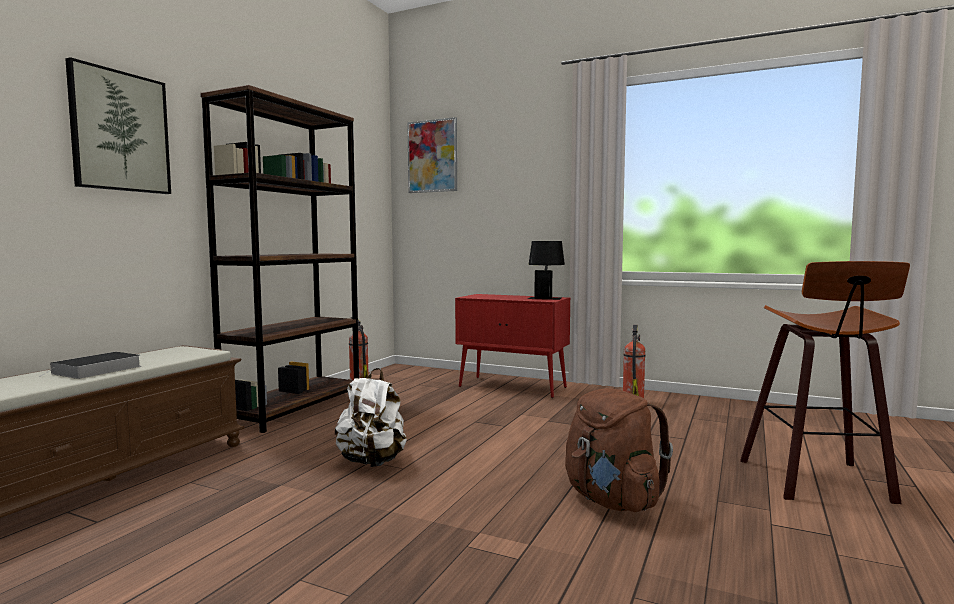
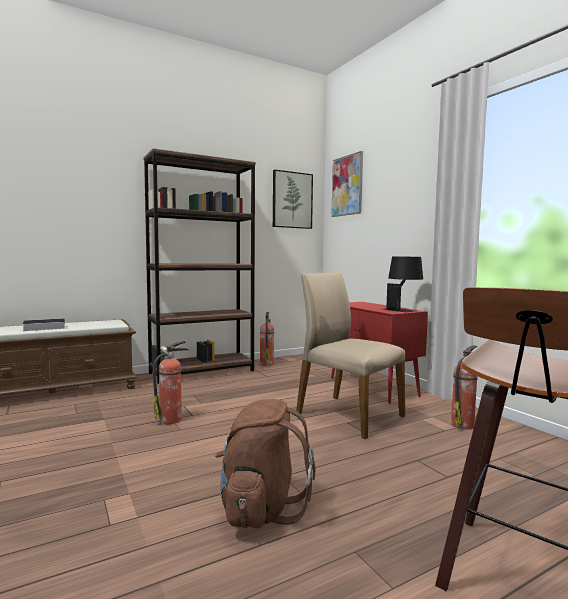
camera: 35 degrees right, 0 degrees up
picture [65,57,171,194] -> picture moved to [273,170,313,229]
white backpack [335,368,407,467] -> fire extinguisher [153,341,189,424]
none -> beige chair [296,272,405,439]

